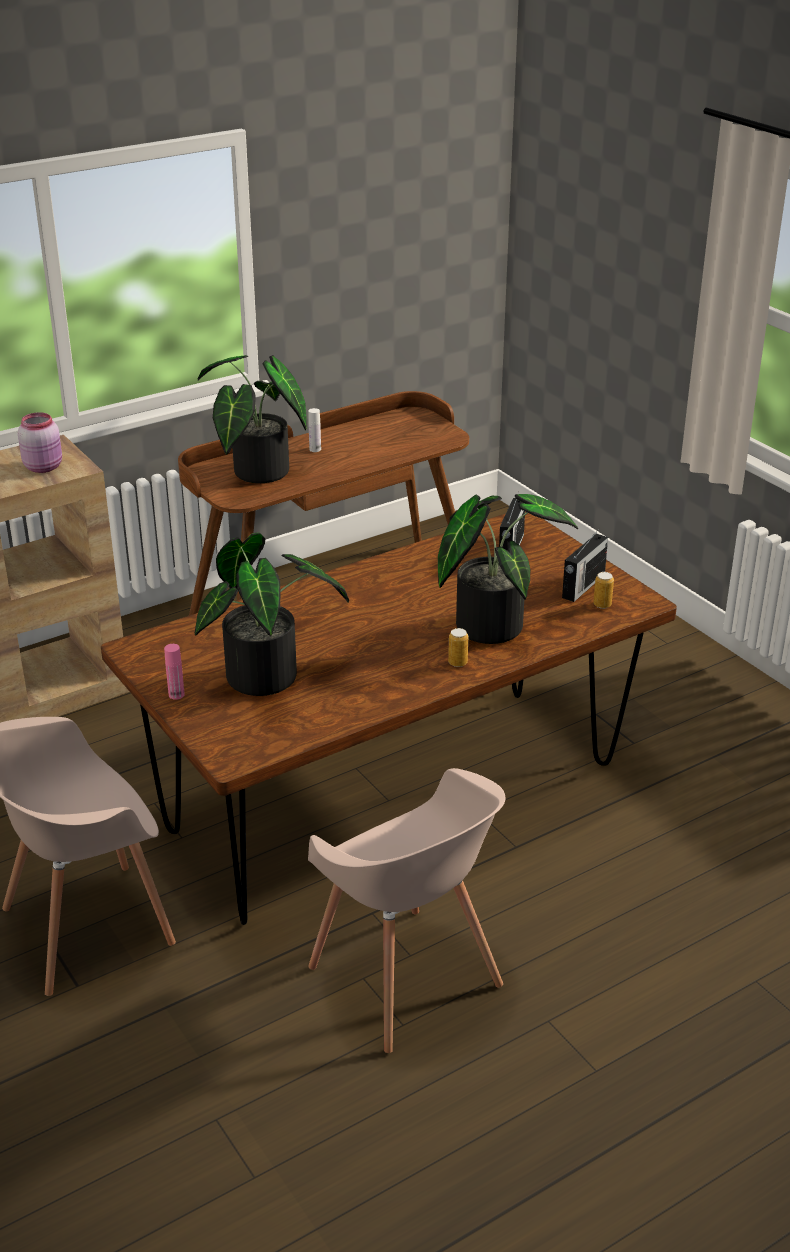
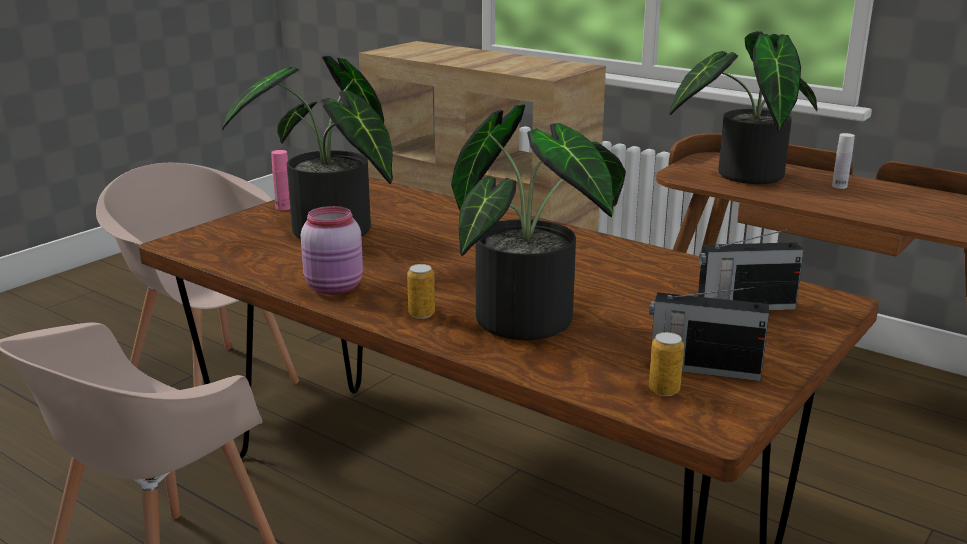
camera: 70 degrees right, 10 degrees down
pink jar [18,412,62,473] -> pink jar moved to [301,206,363,295]

